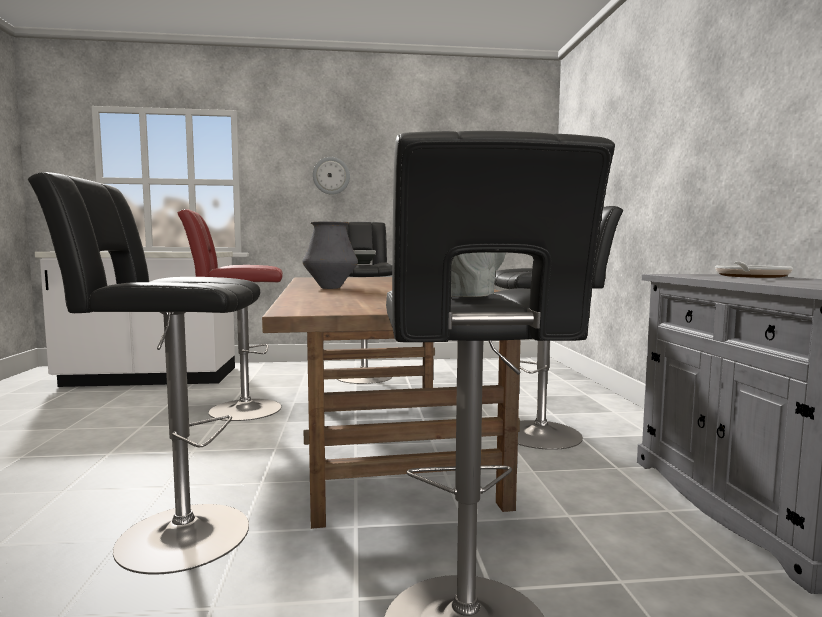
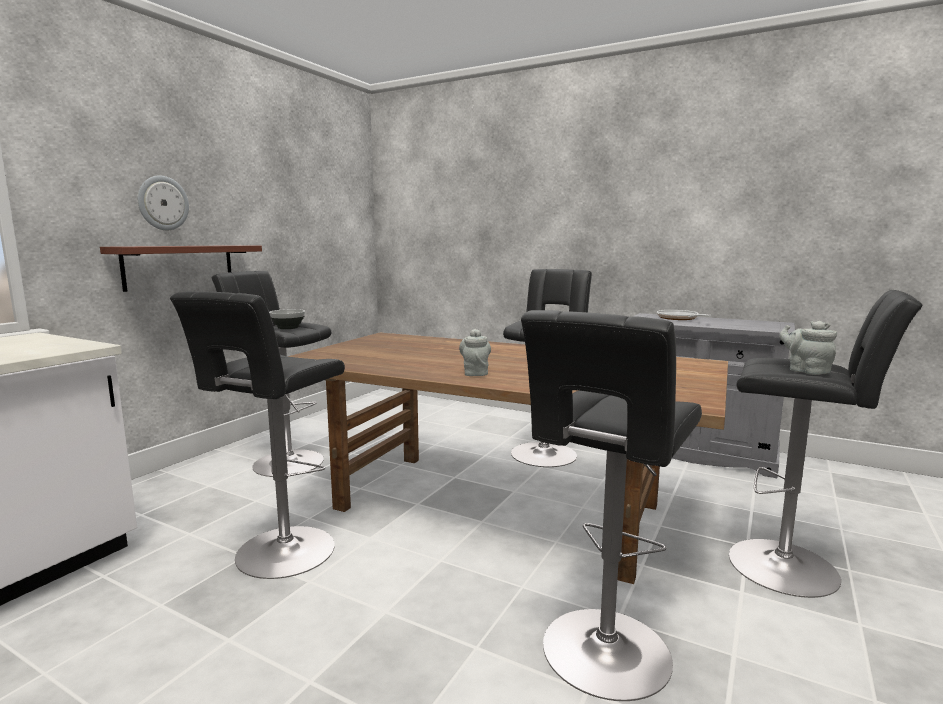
camera: 55 degrees left, 5 degrees up
red stool [178,209,283,421] -> black stool [170,291,345,579]
vase [302,221,358,289] -> grey teapot [459,329,491,376]
none -> shelf [100,245,262,292]

